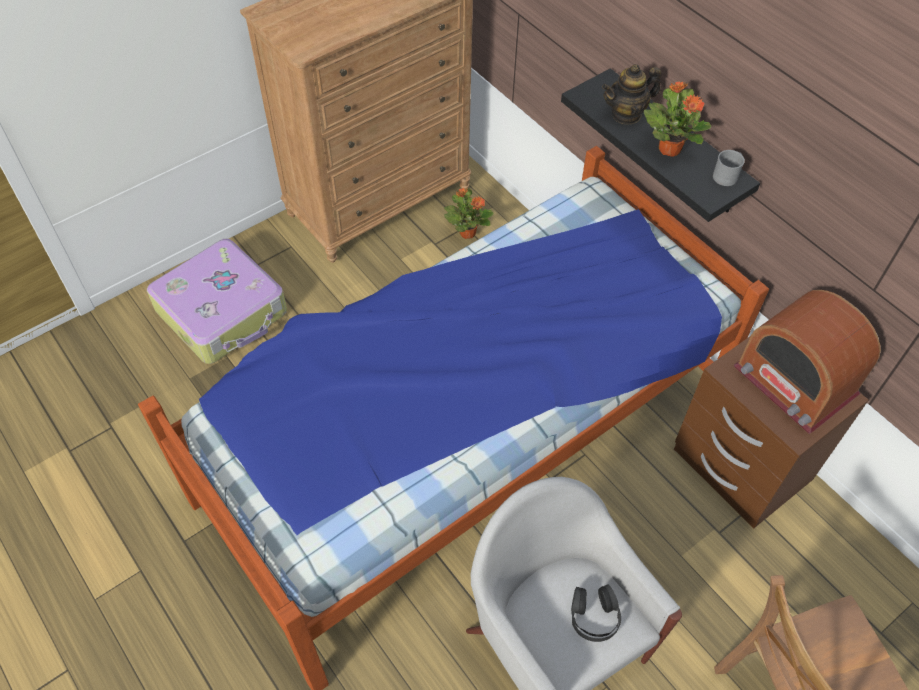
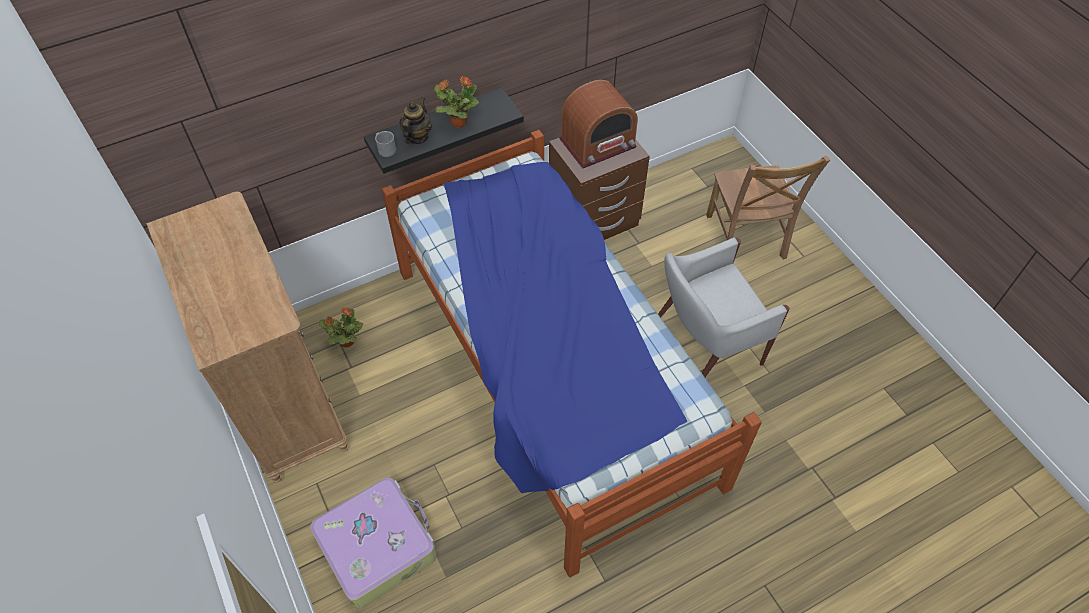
camera: 80 degrees left, 0 degrees up
black headphones [571,584,621,642] -> none
teapot [602,64,661,124] -> teapot turned 150 degrees counterclockwise [399,97,432,144]
grey mug [713,150,745,186] -> grey mug moved to [375,131,396,157]

